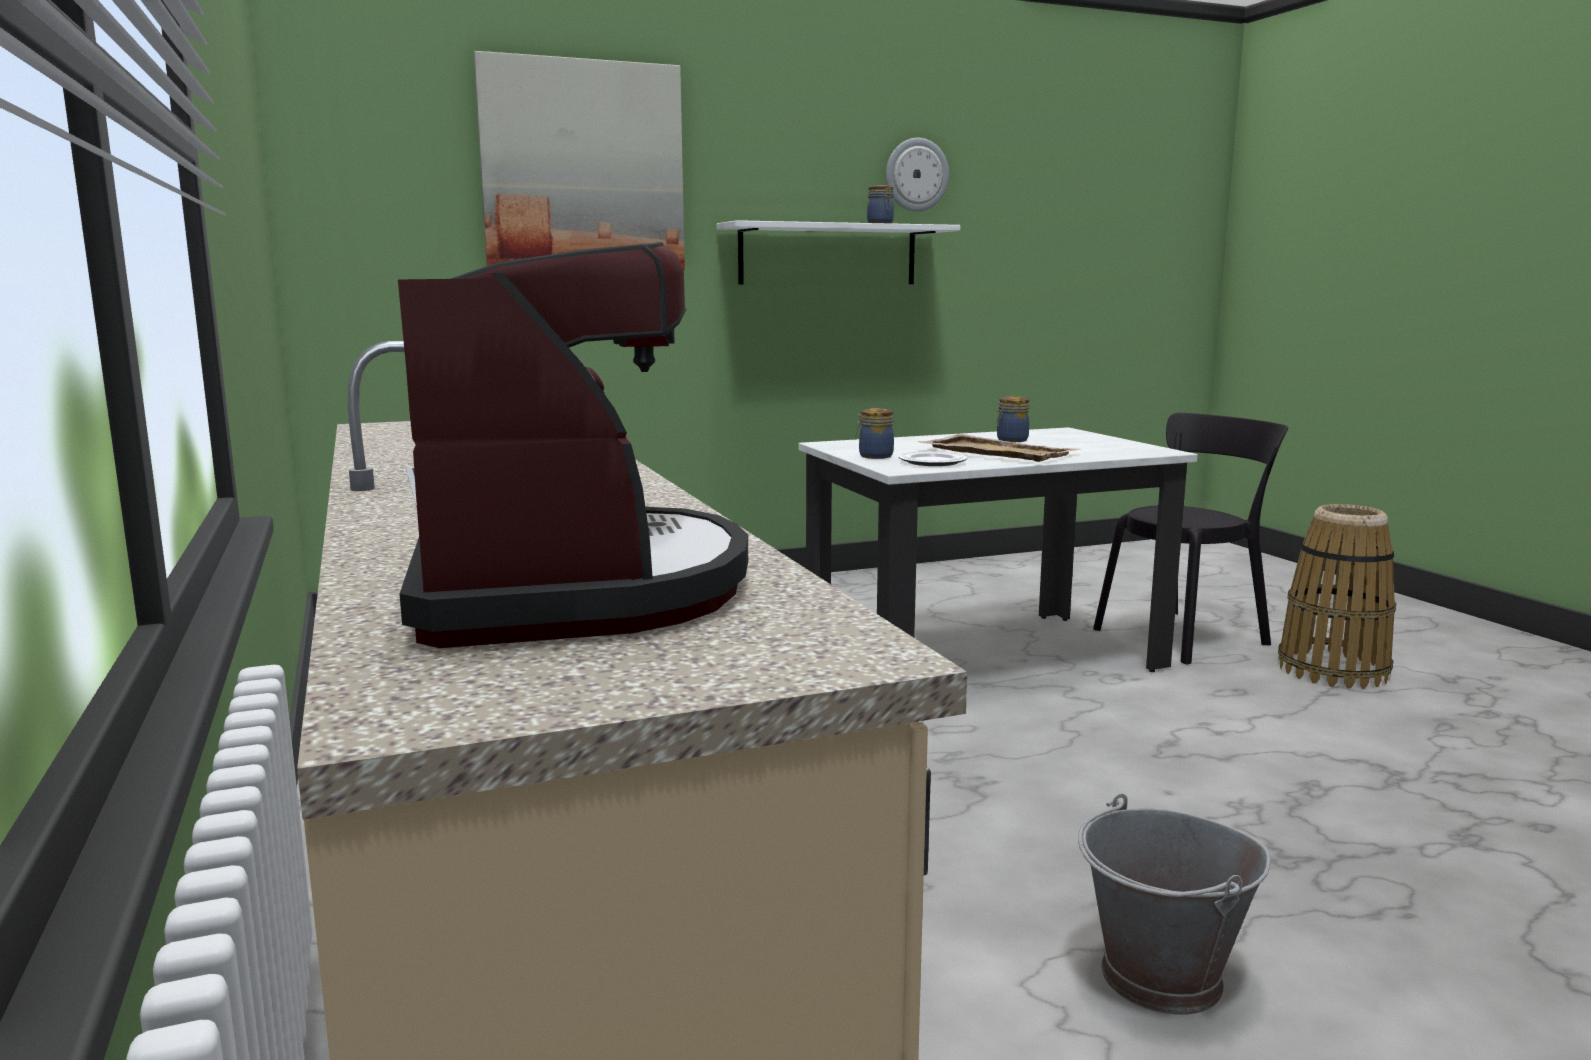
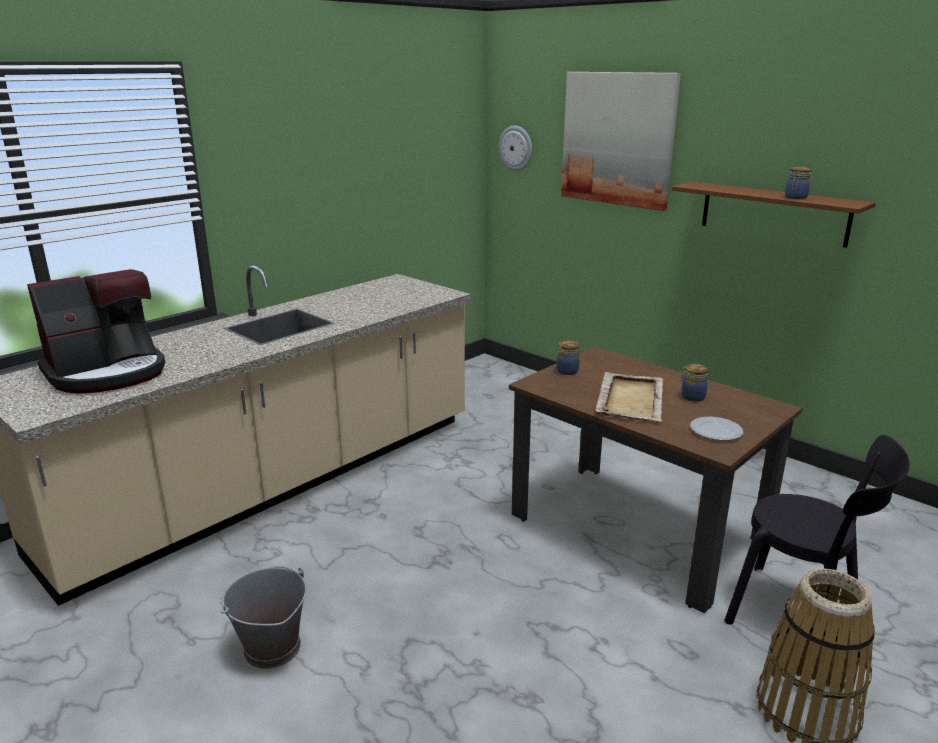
camera: 65 degrees right, 10 degrees up
white shelf [717,220,960,285] -> brown shelf [672,182,876,248]
white dining table [798,427,1198,672] -> brown dining table [509,346,802,613]
wall clock [886,138,949,212] -> wall clock moved to [499,126,532,171]
plate [899,451,967,466] -> plate moved to [690,417,743,441]

